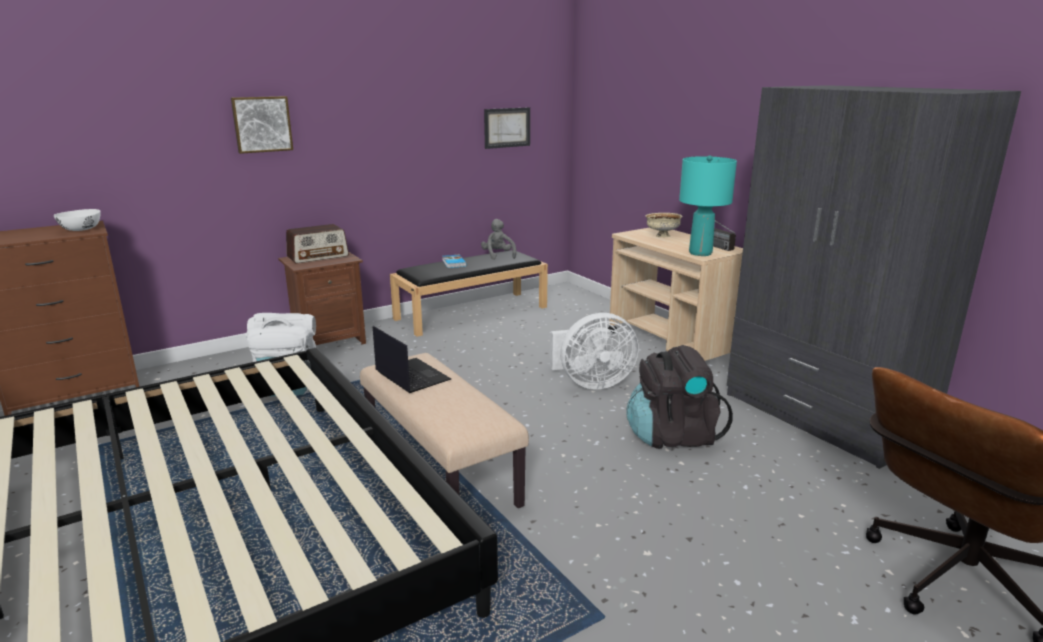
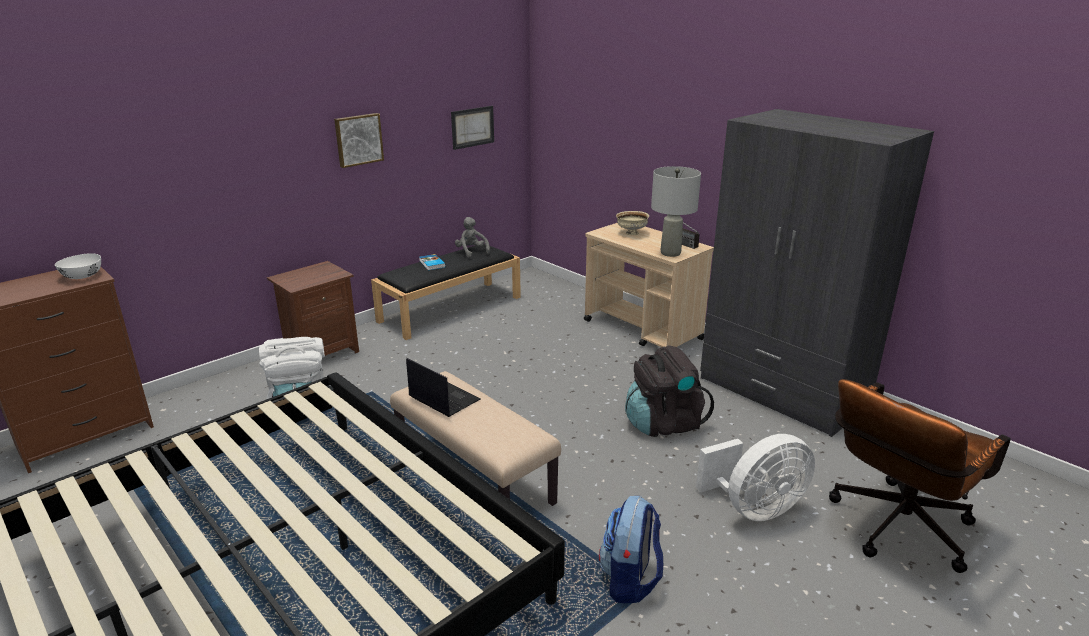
camera: 10 degrees left, 5 degrees up
picture [231,96,293,154] -> picture moved to [334,113,384,168]
radio [286,224,349,264] -> none
white fan [550,313,639,389] -> white fan moved to [696,434,815,521]
turquoise table lamp [679,155,737,256] -> grey table lamp [651,166,701,257]
none -> backpack [599,496,663,603]

